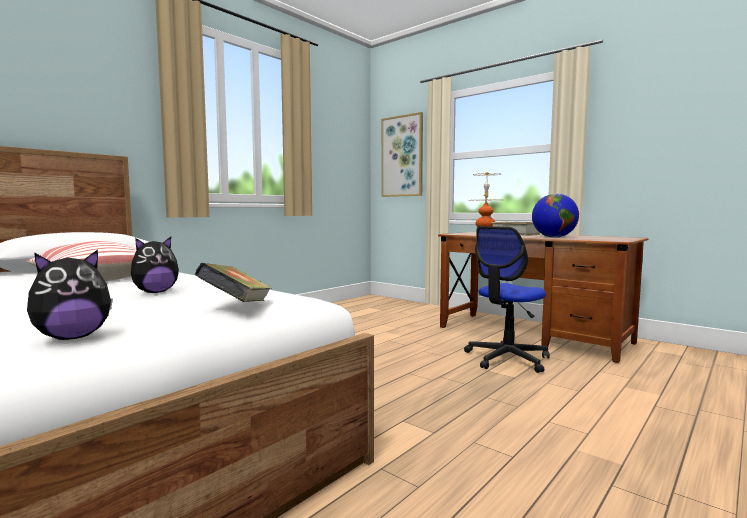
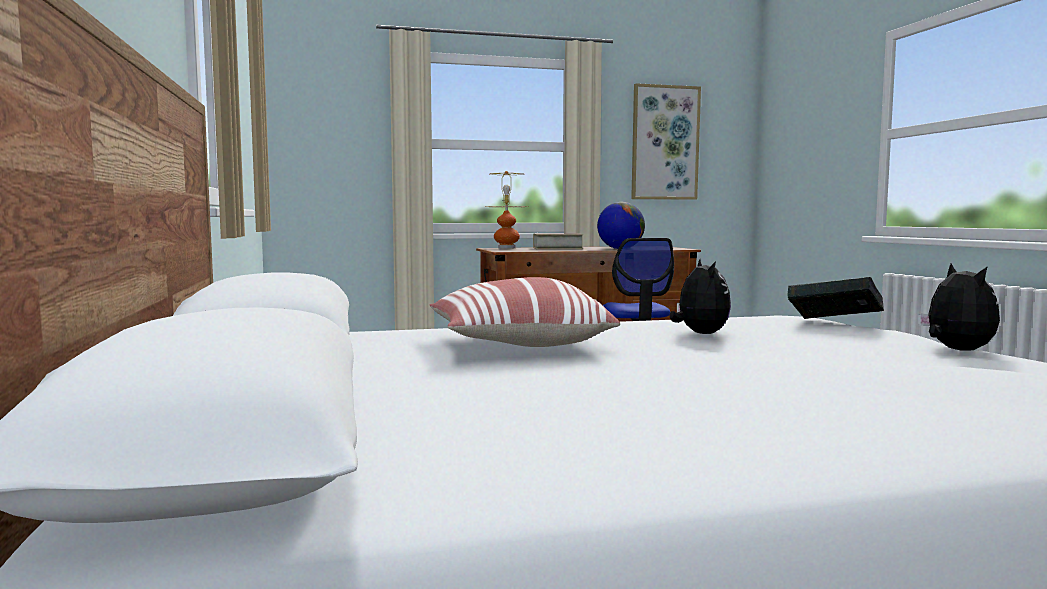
camera: 55 degrees left, 0 degrees up
picture [381,112,423,197] -> picture moved to [631,83,701,200]

